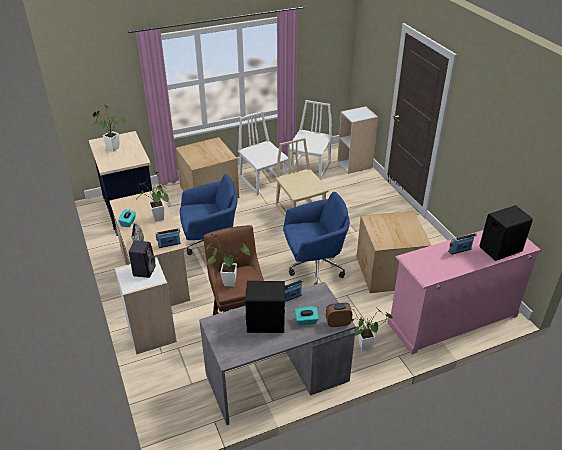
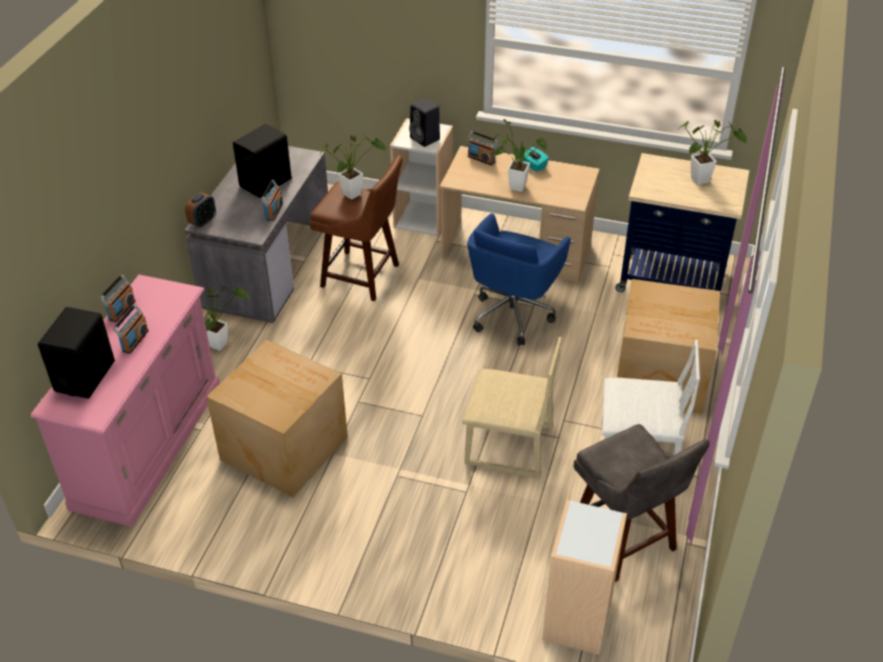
camera: 130 degrees right, 5 degrees up
radio [155,228,181,248] -> radio moved to [100,274,136,322]
blue office chair [283,192,350,285] -> none
white chair [290,100,333,180] -> grey stool [574,424,710,582]
turquoise tissue box [295,307,319,325] -> none

